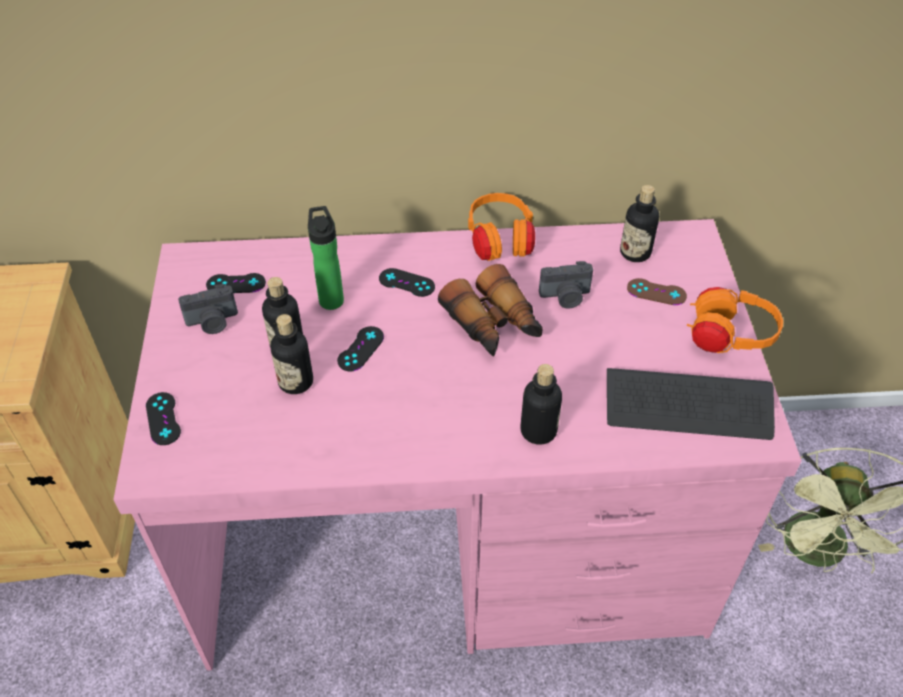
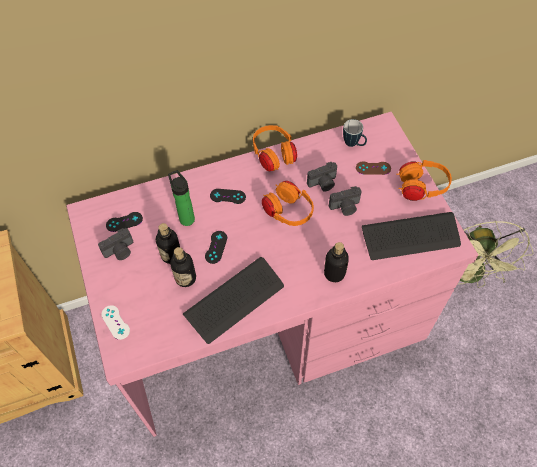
camera: 15 degrees left, 10 degrees up
black game controller [146,392,181,445] -> white game controller [101,305,130,340]
binoculars [438,264,543,356] -> orange headphones [262,181,314,226]
bottle [620,185,659,262] -> mug [343,119,367,147]
none -> keyboard [183,257,284,344]
none -> camera [329,186,362,216]

